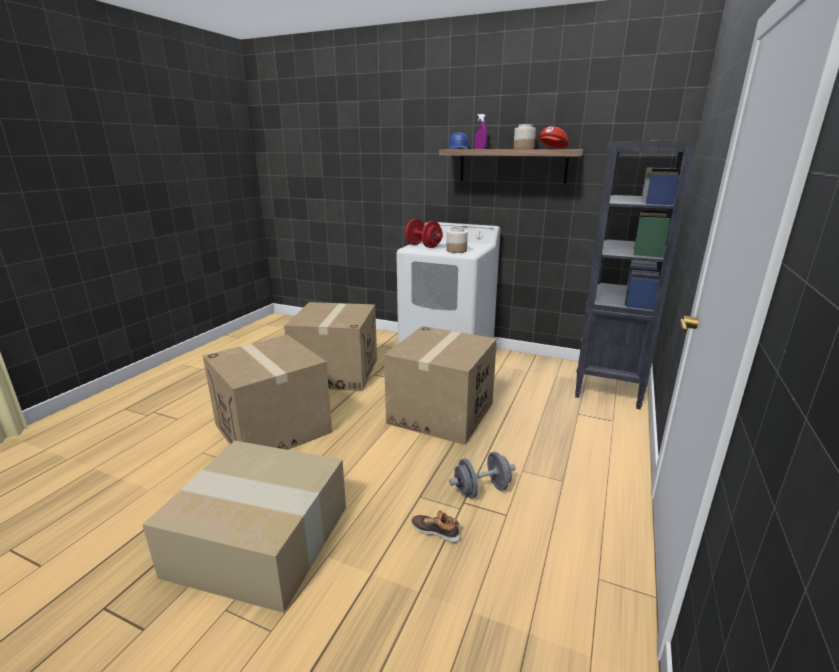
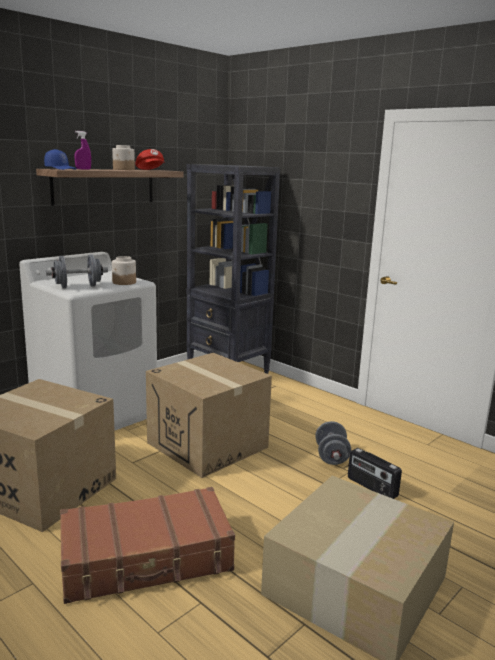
camera: 70 degrees left, 5 degrees down
cardboard box [203,335,332,450] -> brown suitcase [60,487,235,604]
red dumbbell [405,219,443,248] -> grey dumbbell [46,255,108,288]
shoe [411,510,461,543] -> radio [348,448,402,499]

